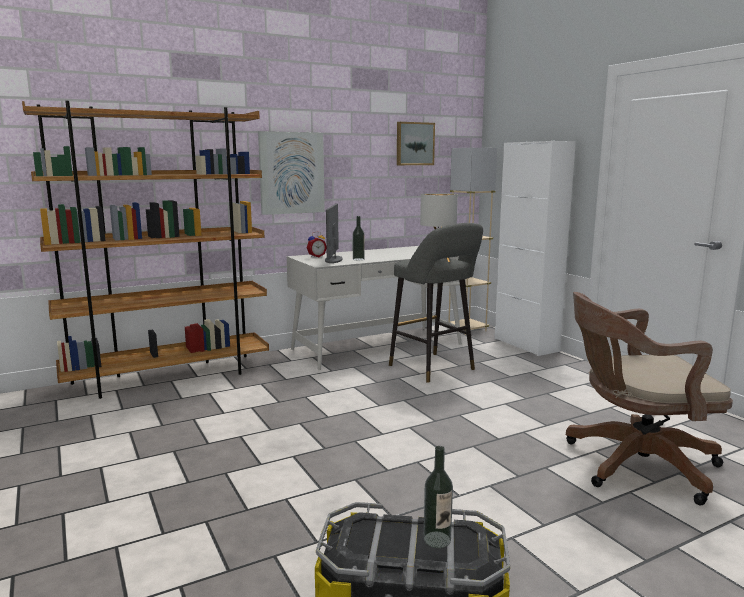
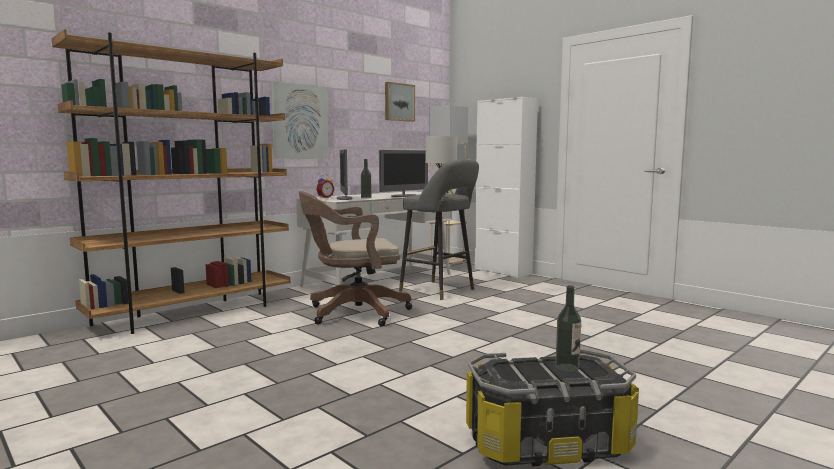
camera: 15 degrees left, 5 degrees down
brown office chair [566,292,733,506] -> brown office chair moved to [298,191,412,327]
none -> monitor [379,150,428,197]

